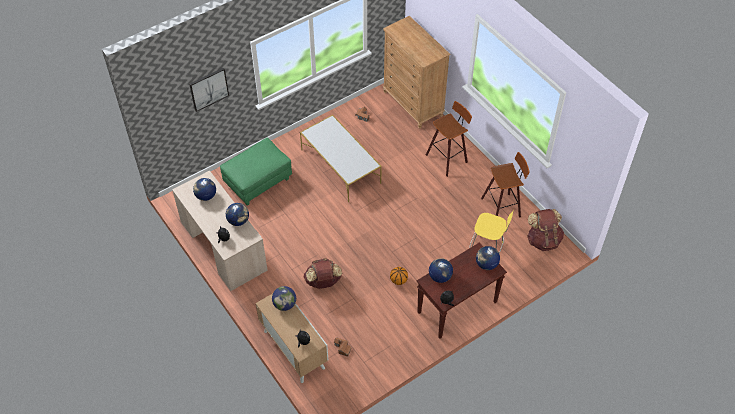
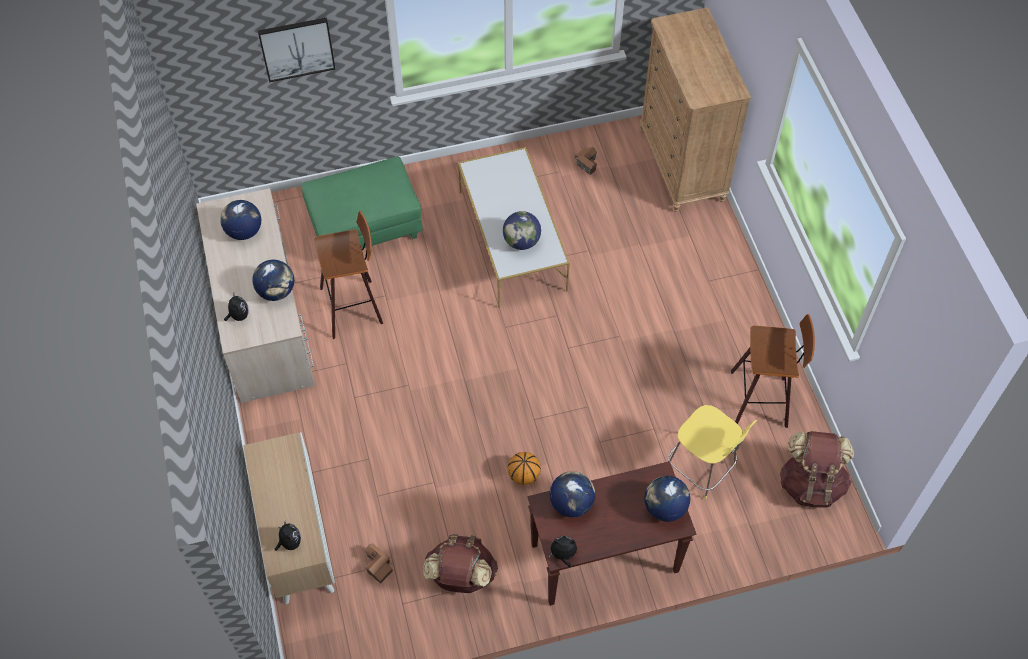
camera: 20 degrees right, 5 degrees up
globe [272,286,296,311] -> globe moved to [503,211,541,250]
brown backpack [304,258,342,289] -> brown backpack moved to [423,534,498,593]
stool [426,101,472,177] -> stool moved to [314,211,383,339]

